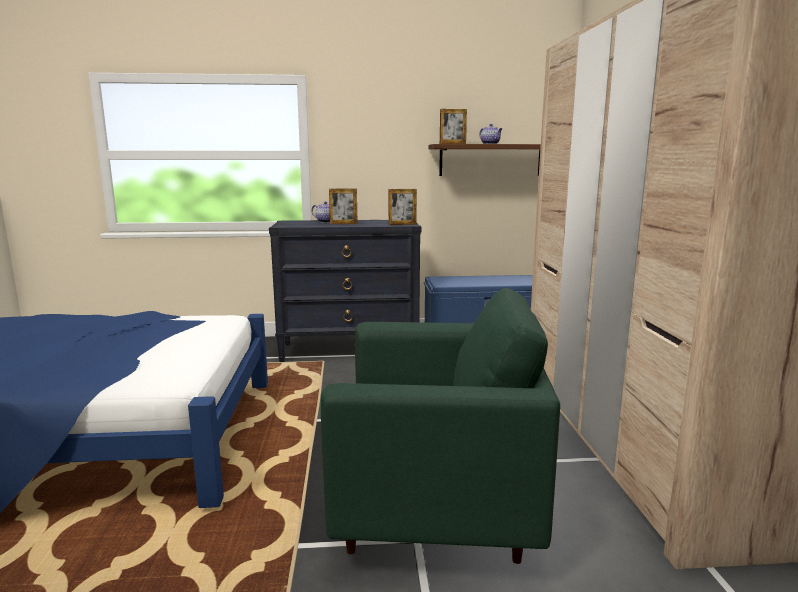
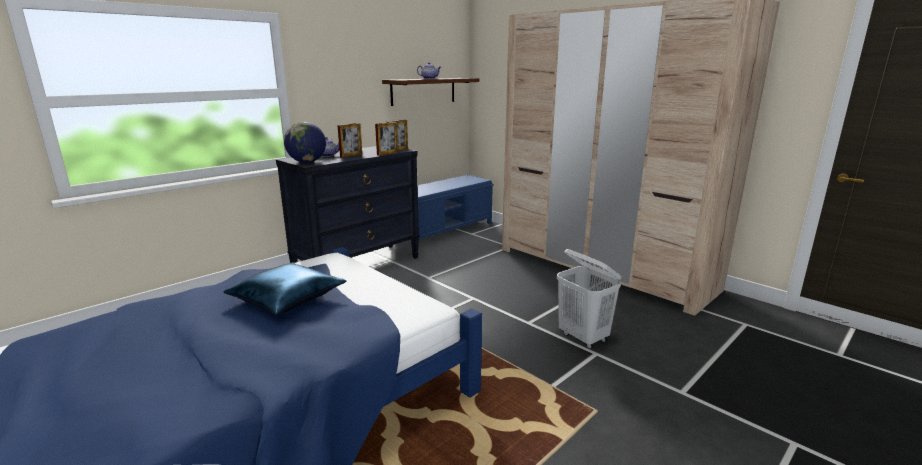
camera: 40 degrees left, 5 degrees up
green armchair [321,288,560,564] -> white laundry basket [557,249,622,349]
picture frame [440,109,467,144] -> picture frame moved to [375,122,398,156]
none -> blue pillow [223,262,347,315]
none -> globe [284,122,326,163]

